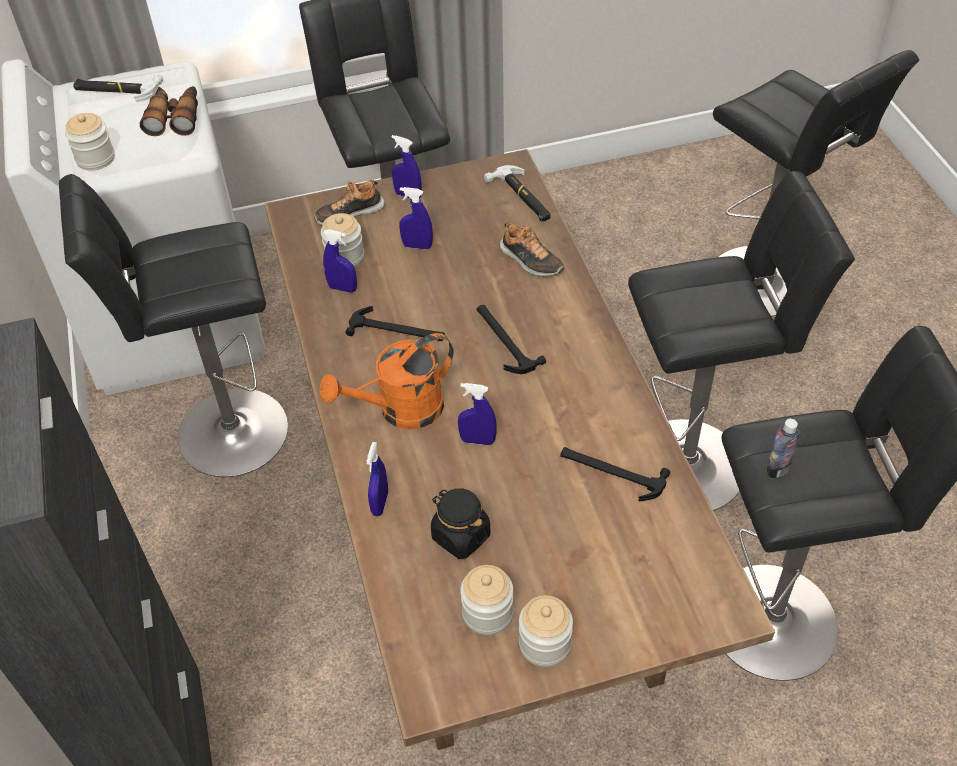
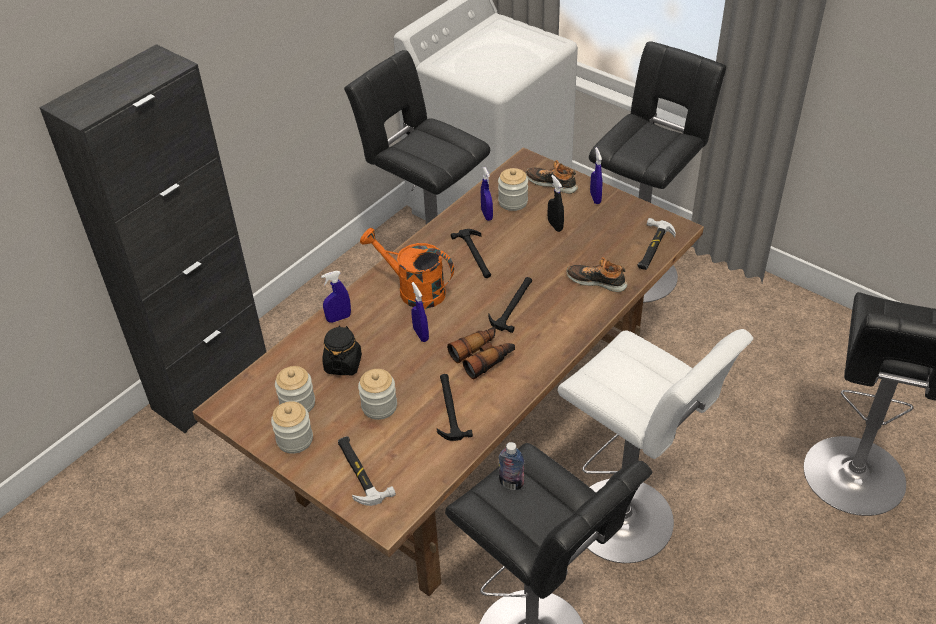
camera: 55 degrees right, 5 degrees down
jar [65,113,115,170] -> jar moved to [358,369,397,420]
hammer [73,74,163,102] -> hammer moved to [338,436,396,506]
binoculars [140,86,198,136] -> binoculars moved to [447,326,515,379]
blue spray bottle [399,187,433,249] -> black spray bottle [548,175,564,232]
shoe [500,222,564,276] -> shoe turned 105 degrees clockwise [566,257,628,292]
black stool [628,171,855,511] -> white stool [558,329,754,563]

